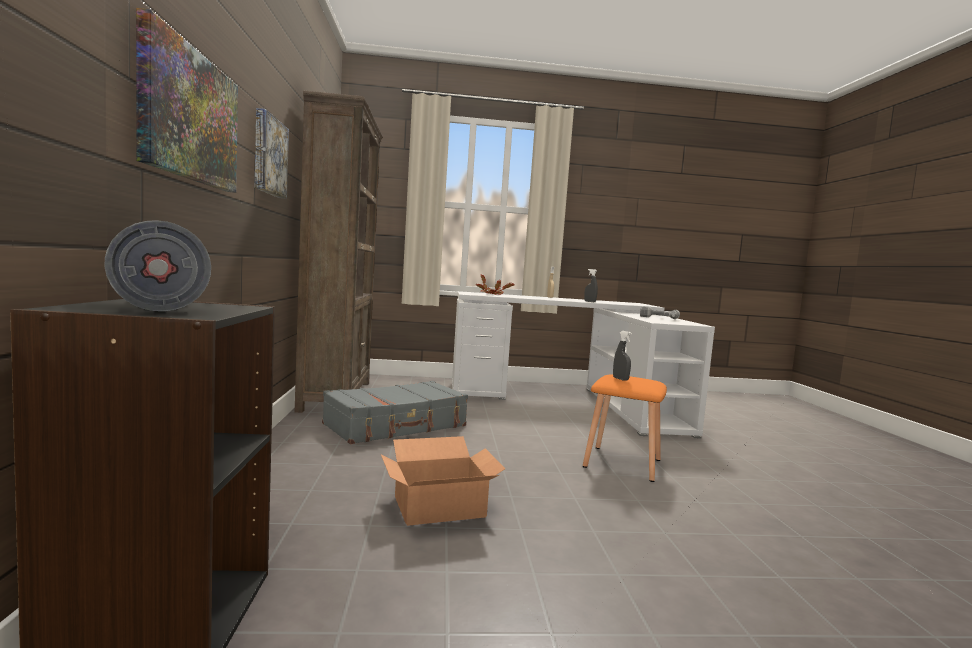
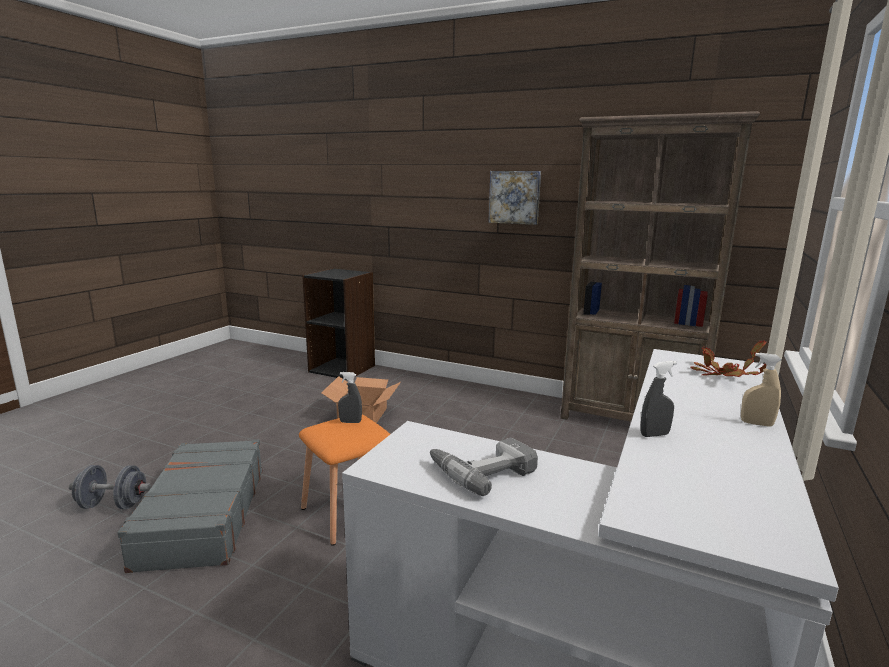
camera: 120 degrees right, 10 degrees up
grey dumbbell [105,220,211,311] -> grey dumbbell moved to [69,465,151,509]
picture [136,8,238,193] -> none
grey suitcase [322,381,468,444] -> grey suitcase moved to [118,439,263,573]

